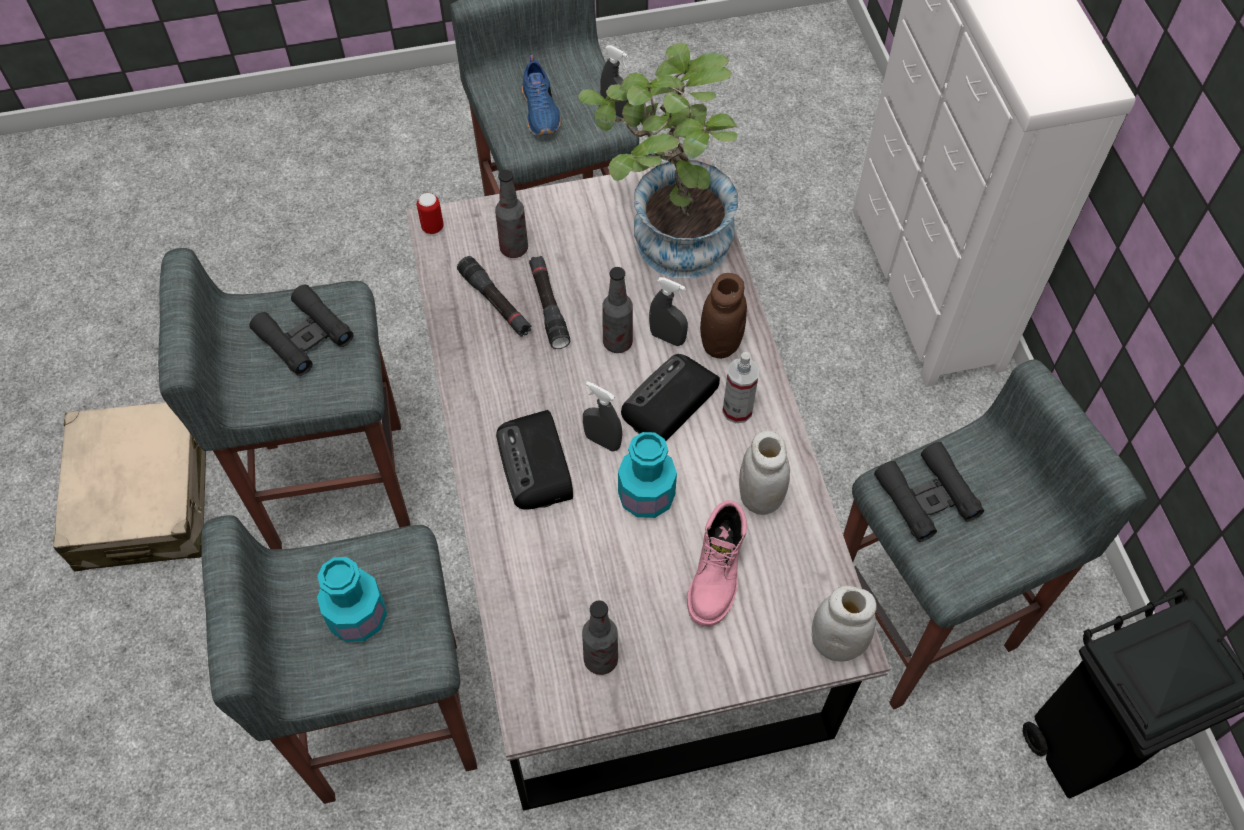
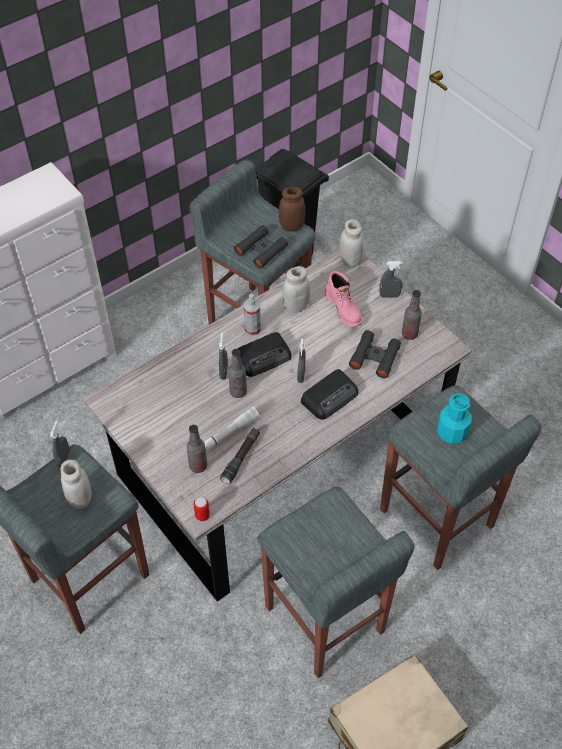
camera: 115 degrees left, 5 degrees down
black binoculars [249,285,354,376] -> black binoculars moved to [349,330,401,378]
blue shoe [522,55,561,136] -> white jar [60,459,92,509]
black flashlight [529,256,570,349] -> white flashlight [204,407,259,450]
potted plant [578,42,738,278] -> none
turquoise bottle [618,432,677,518] -> none
radio [621,354,720,441] -> radio turned 45 degrees counterclockwise [238,332,292,377]
pink boot [687,500,747,627] -> pink boot turned 75 degrees clockwise [325,271,362,327]
brown jar [700,273,747,359] -> brown jar moved to [279,187,305,232]
none -> grey spray bottle [379,261,403,298]

